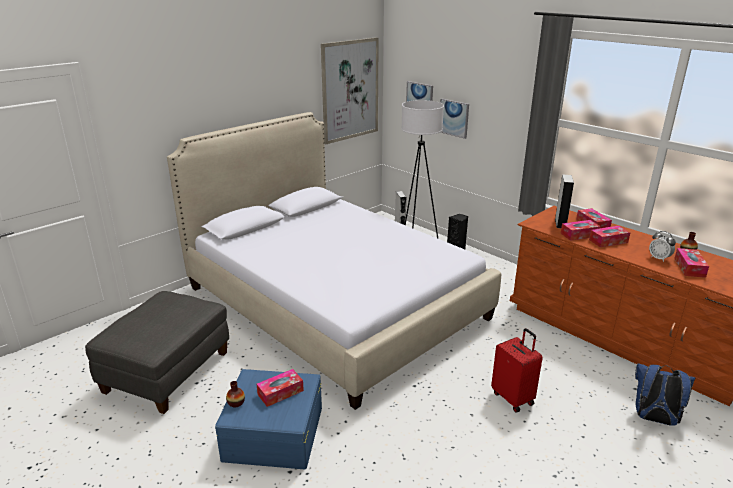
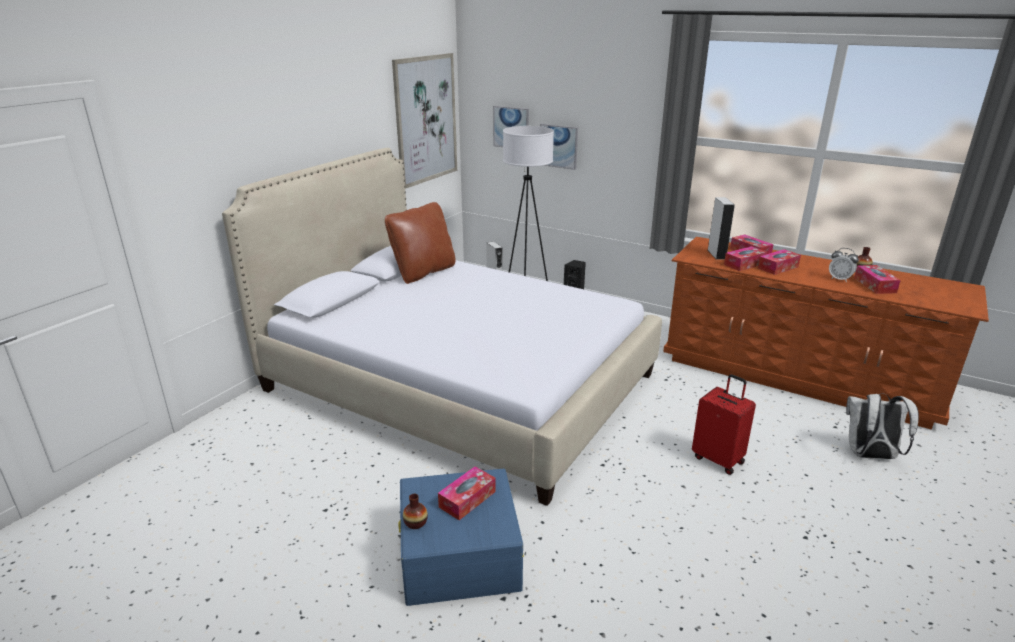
camera: 15 degrees left, 0 degrees up
grey ottoman [85,291,229,414] -> none
blue backpack [635,363,695,426] -> white backpack [846,393,919,459]
none -> brown pillow [385,202,456,284]

